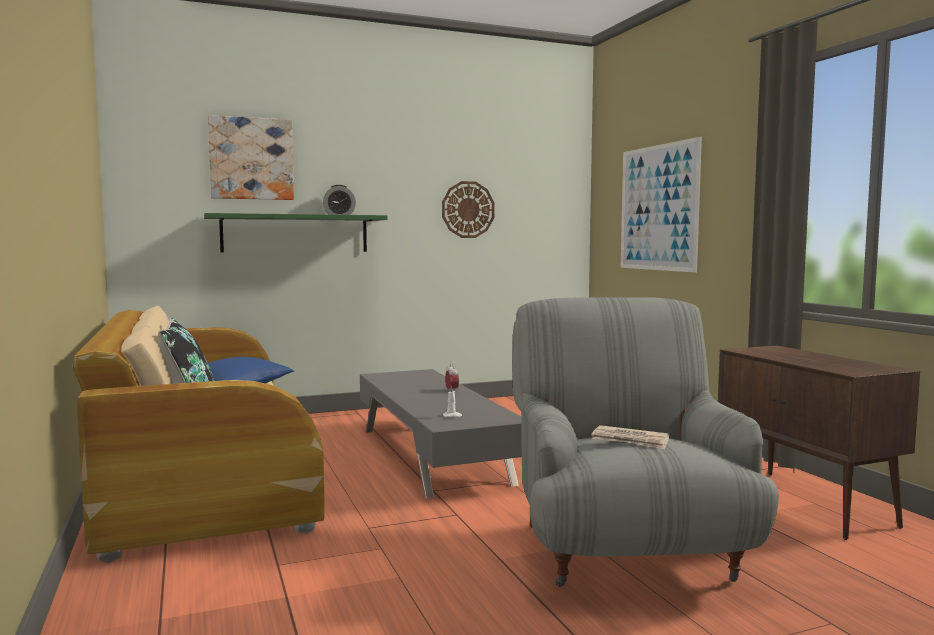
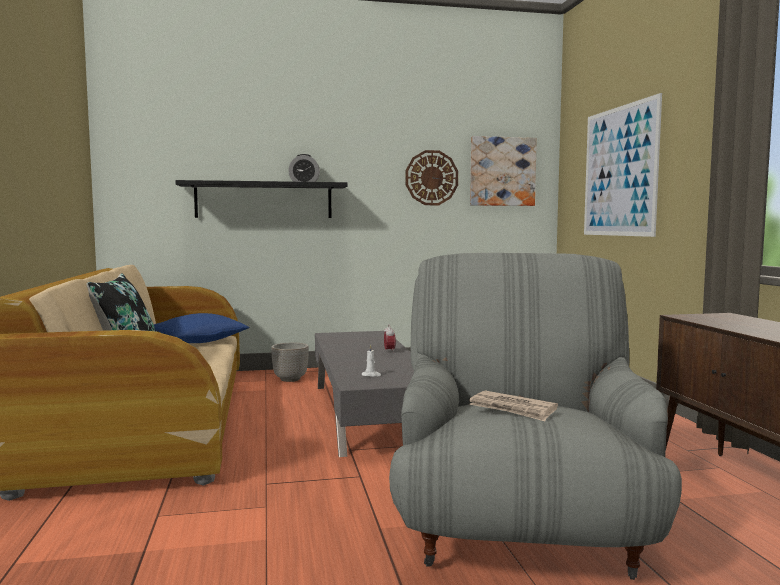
camera: 10 degrees right, 0 degrees up
green shelf [204,213,387,253] -> black shelf [175,180,348,218]
picture [208,115,294,200] -> picture moved to [470,136,537,206]
none -> planter [271,343,309,382]

